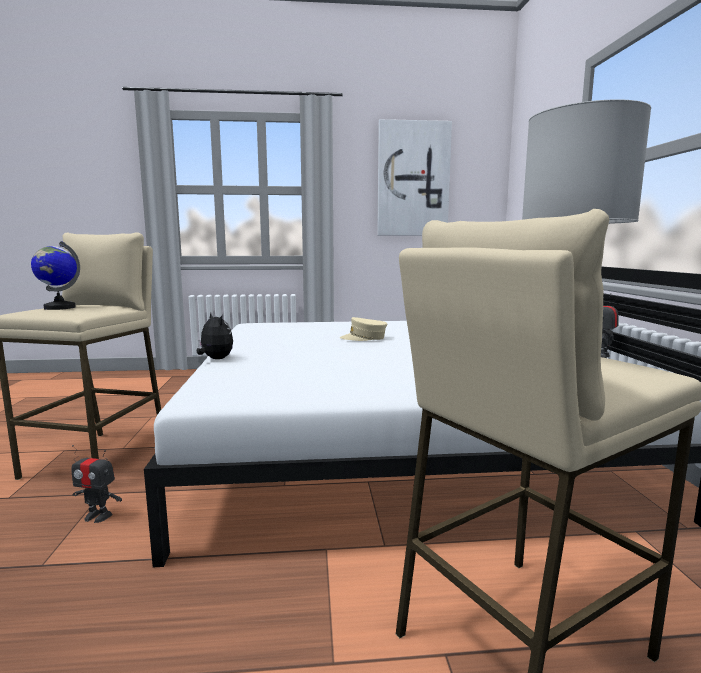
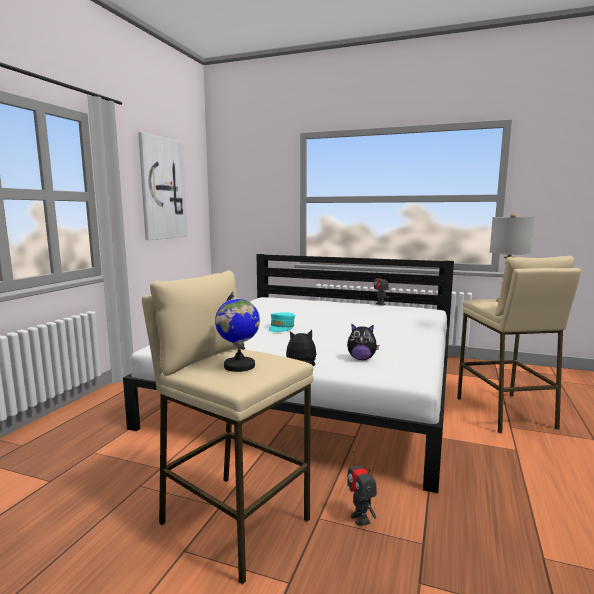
camera: 65 degrees left, 0 degrees up
toy robot [71,445,122,523] -> toy robot turned 120 degrees clockwise [347,452,377,526]
beige cap [340,317,387,341] -> turquoise cap [269,312,295,332]
none -> plush toy [347,324,379,360]

